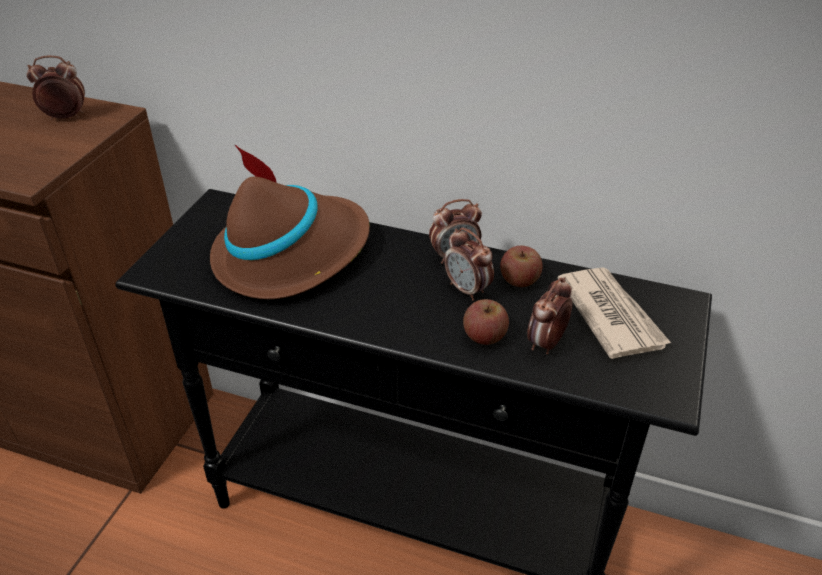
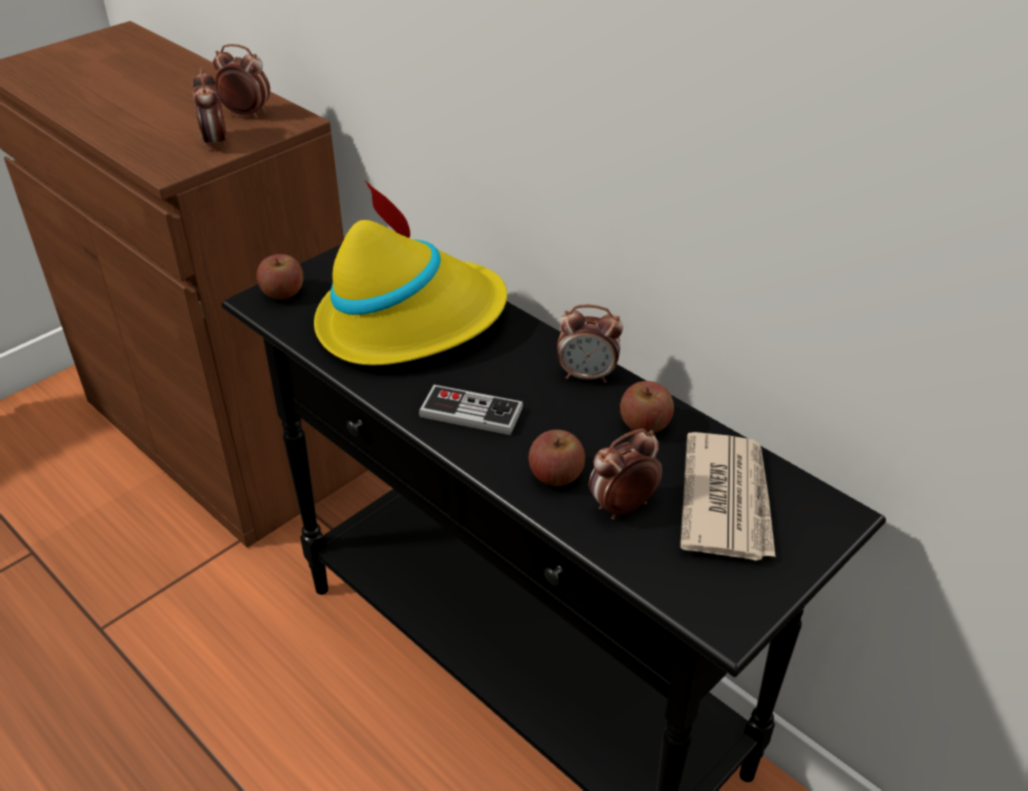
camera: 25 degrees right, 0 degrees up
brown hat [210,144,370,299] -> yellow hat [314,180,507,366]
alarm clock [444,227,494,301] -> alarm clock moved to [193,68,226,151]
none -> apple [257,254,304,300]
none -> game controller [419,385,523,435]

